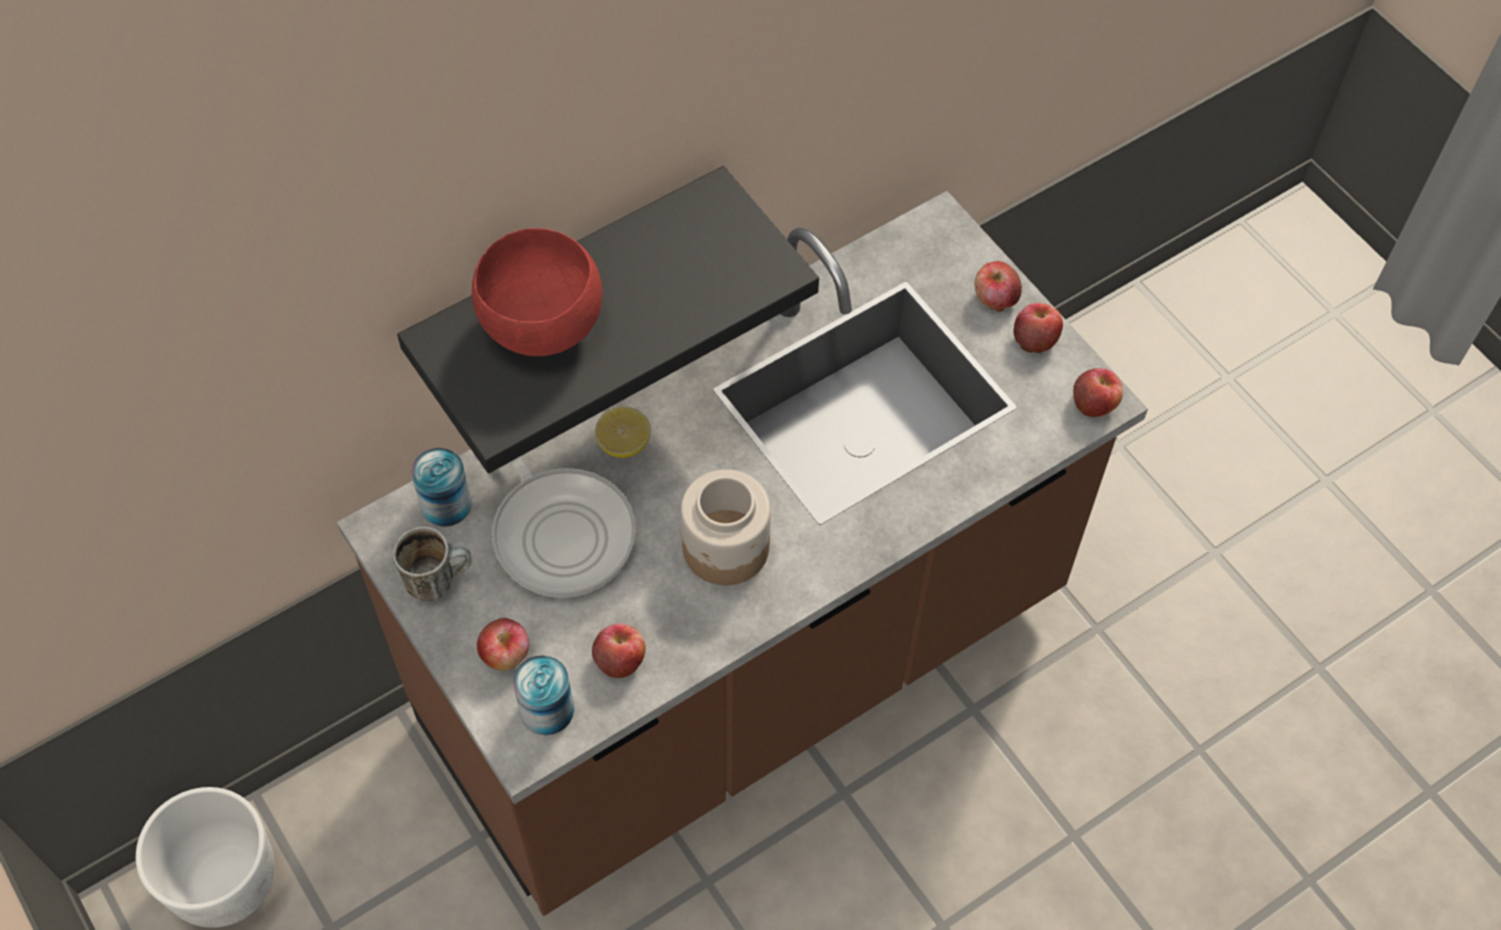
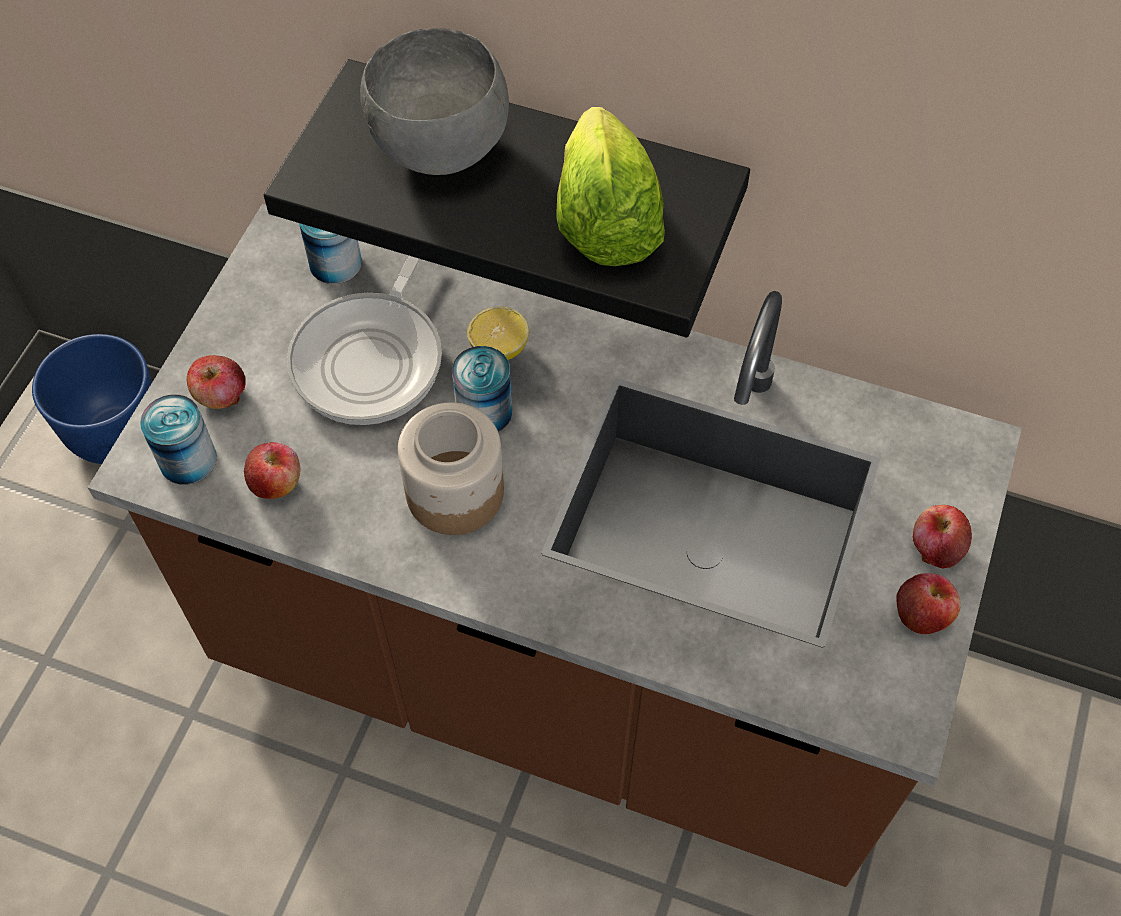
camera: 55 degrees right, 0 degrees up
white planter [136,787,275,928] -> blue planter [32,334,152,464]
mug [393,526,472,601] -> none
red bowl [471,228,602,356] -> grey bowl [360,28,509,175]
apple [1073,368,1123,417] -> none
none -> can [452,346,512,432]
none -> lettuce [556,107,665,266]

